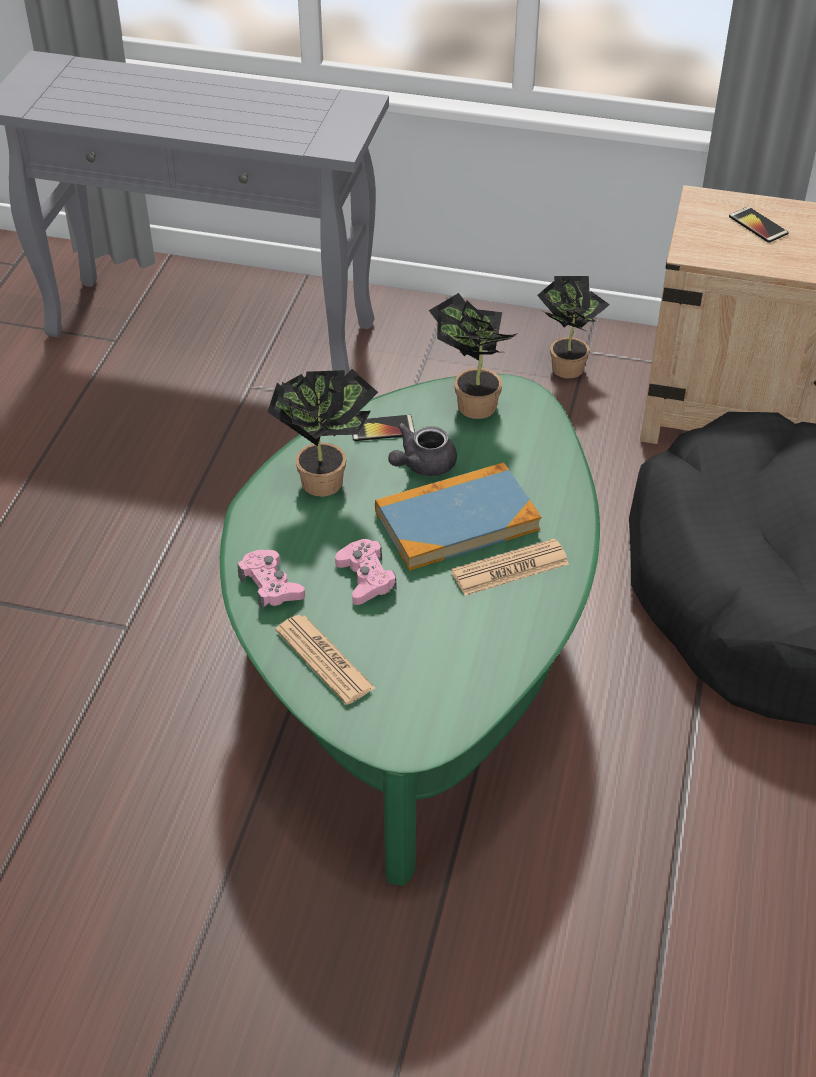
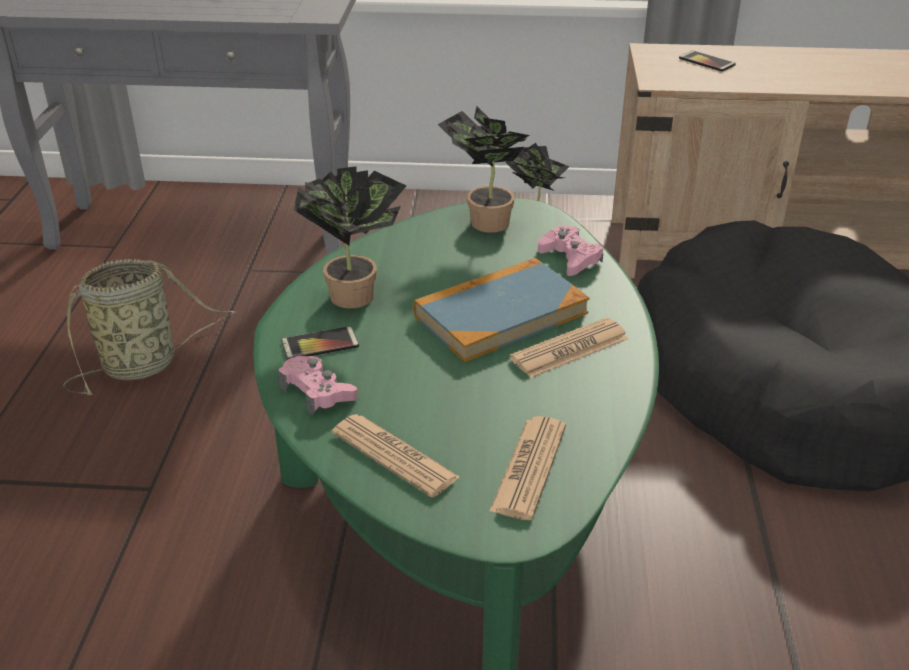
camera: 10 degrees left, 10 degrees down
pink game controller [335,539,397,605] -> pink game controller moved to [538,226,603,276]
phone [352,415,415,441] -> phone moved to [281,326,359,360]
grey teapot [388,423,457,476] -> none
none -> basket [63,259,237,395]
none -> newspaper [489,416,566,520]

